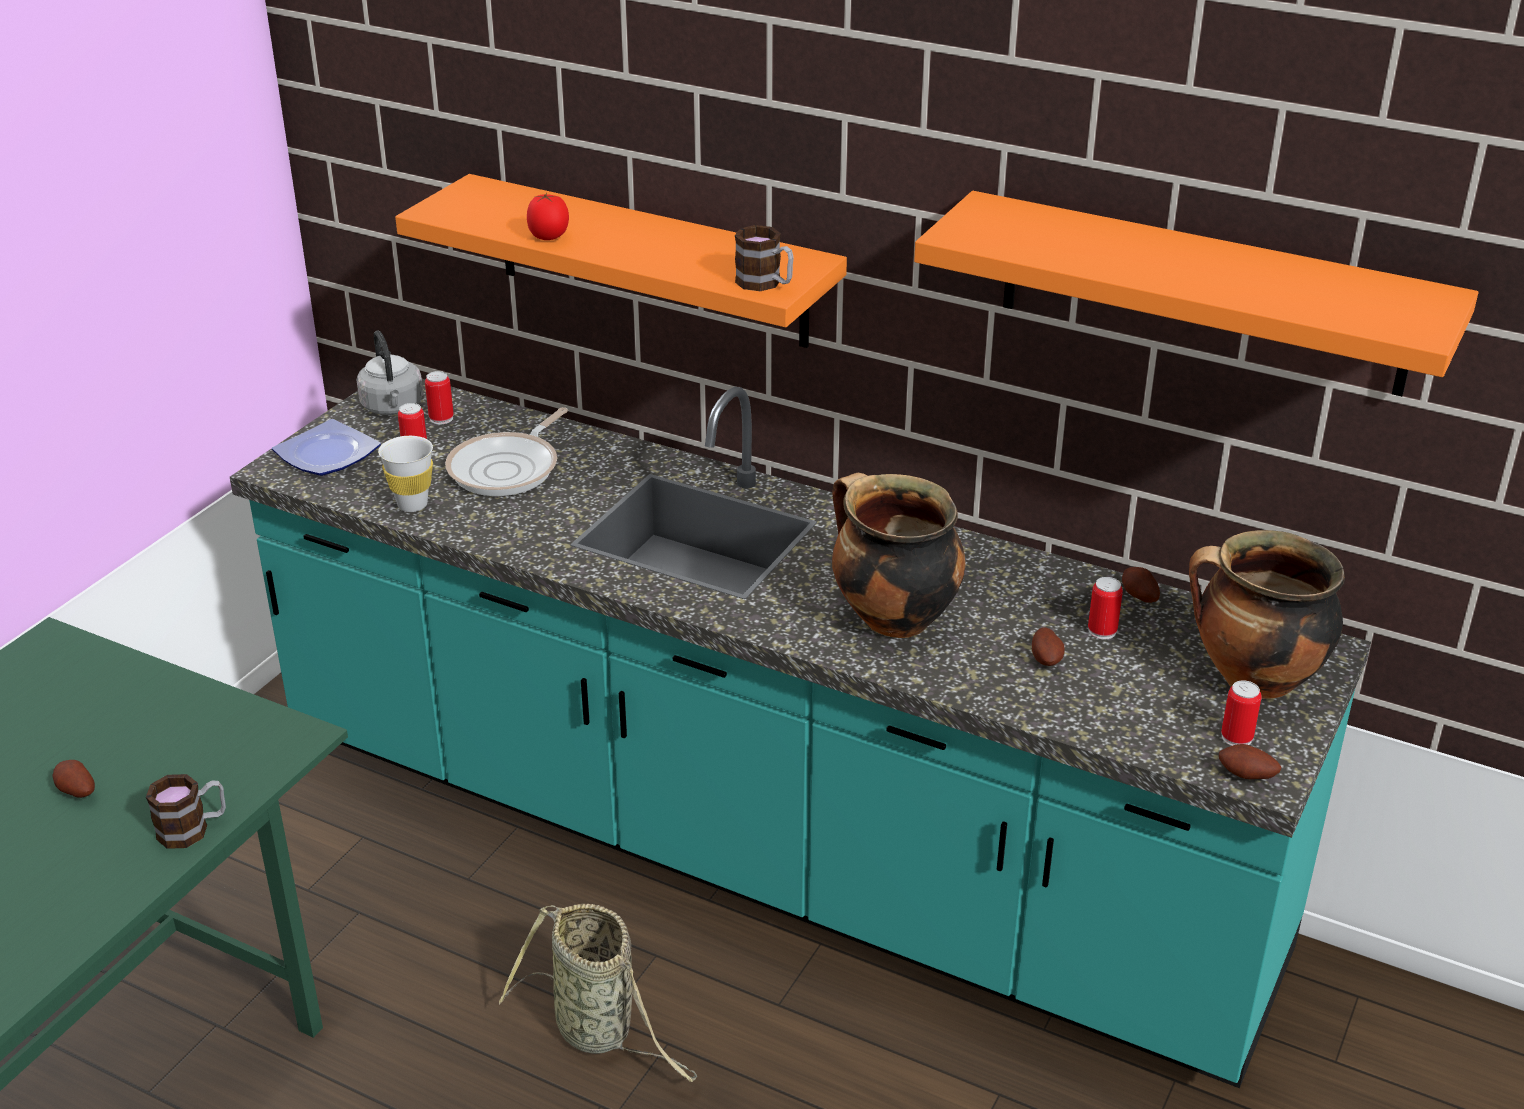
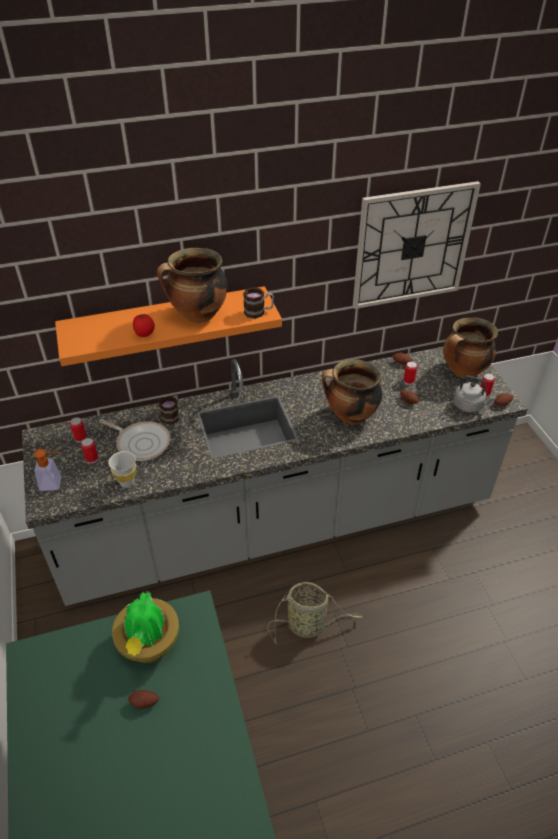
camera: 45 degrees left, 10 degrees up
mug [146,774,226,849] -> mug moved to [159,394,180,424]
turquoise counter [230,379,1371,1088] -> grey counter [22,346,528,606]
plate [272,419,381,476] -> soap dispenser [34,449,62,491]
grey kettle [357,330,423,415] -> grey kettle moved to [453,376,496,413]
frying pan [445,407,568,496] -> frying pan turned 45 degrees counterclockwise [100,419,170,461]
orange shelf [914,191,1478,396] -> wall clock [353,181,481,309]
none -> potted plant [112,591,179,663]
none -> cooking pot [157,248,228,323]

